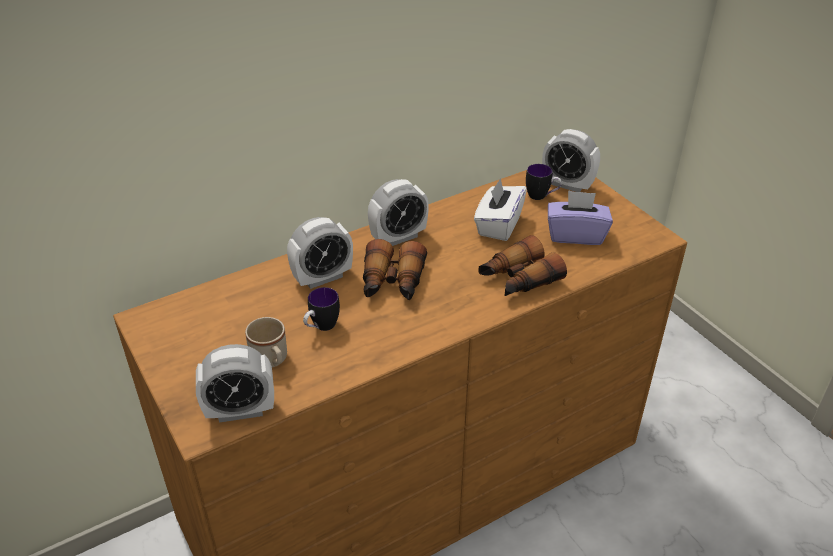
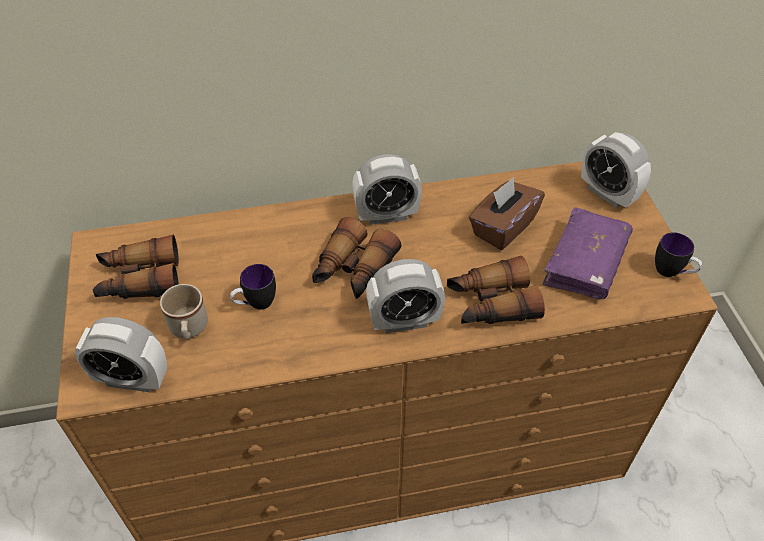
camera: 20 degrees right, 10 degrees up
alarm clock [287,217,353,289] -> alarm clock moved to [366,259,445,333]
white tissue box [474,178,527,241] -> brown tissue box [469,177,545,250]
mug [526,164,562,200] -> mug moved to [655,232,702,277]
purple tissue box [548,190,613,245] -> purple book [543,207,633,299]
none -> binoculars [92,235,179,299]

